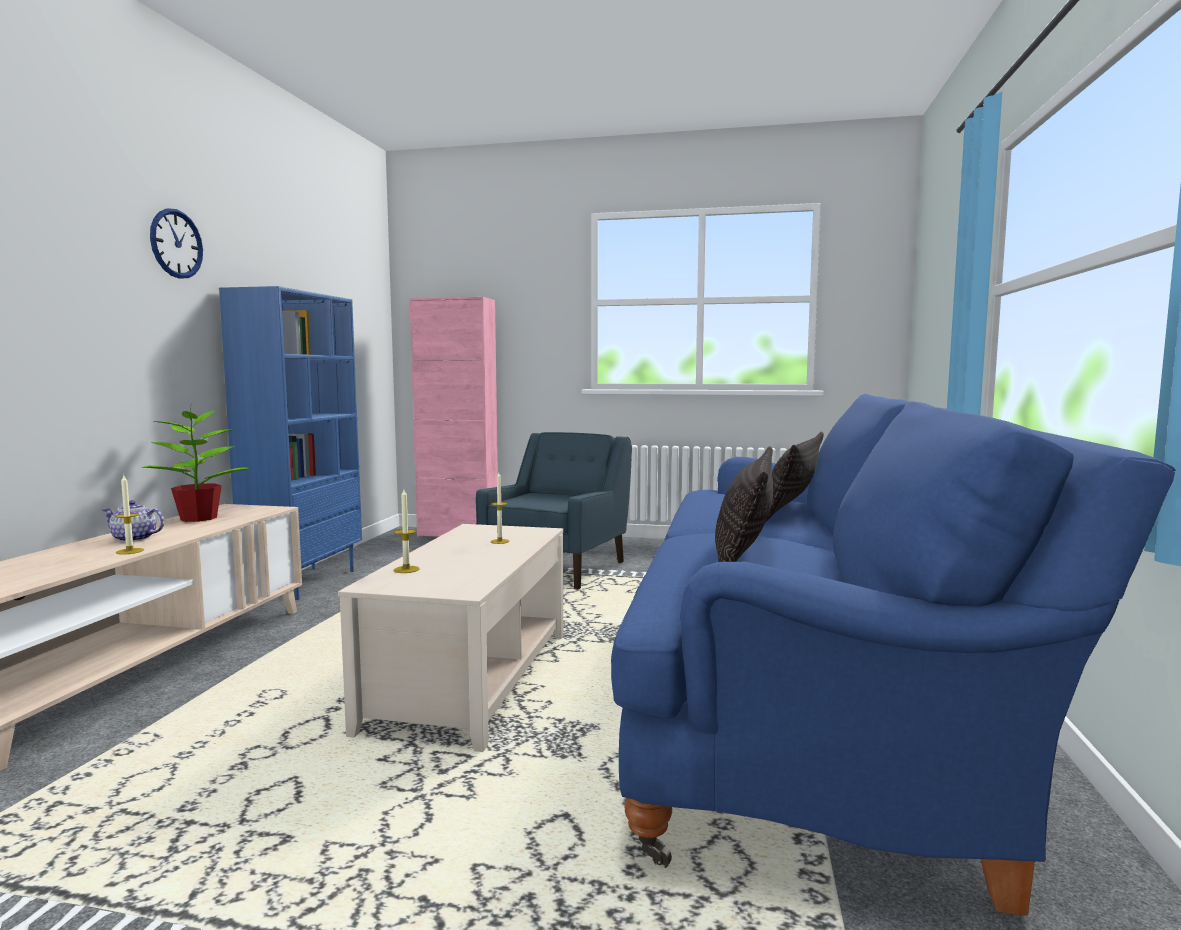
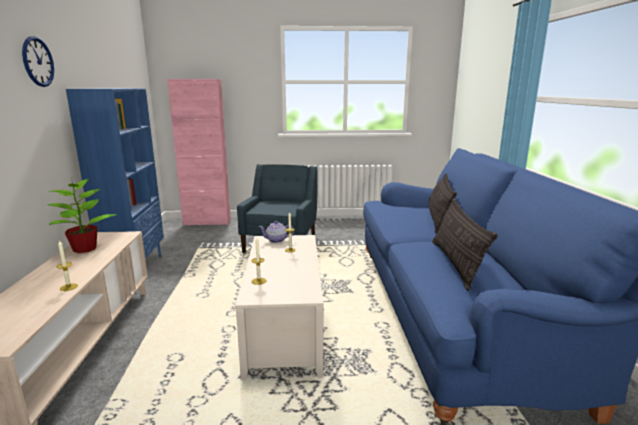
camera: 15 degrees left, 10 degrees up
teapot [102,500,164,542] -> teapot moved to [259,221,294,243]

